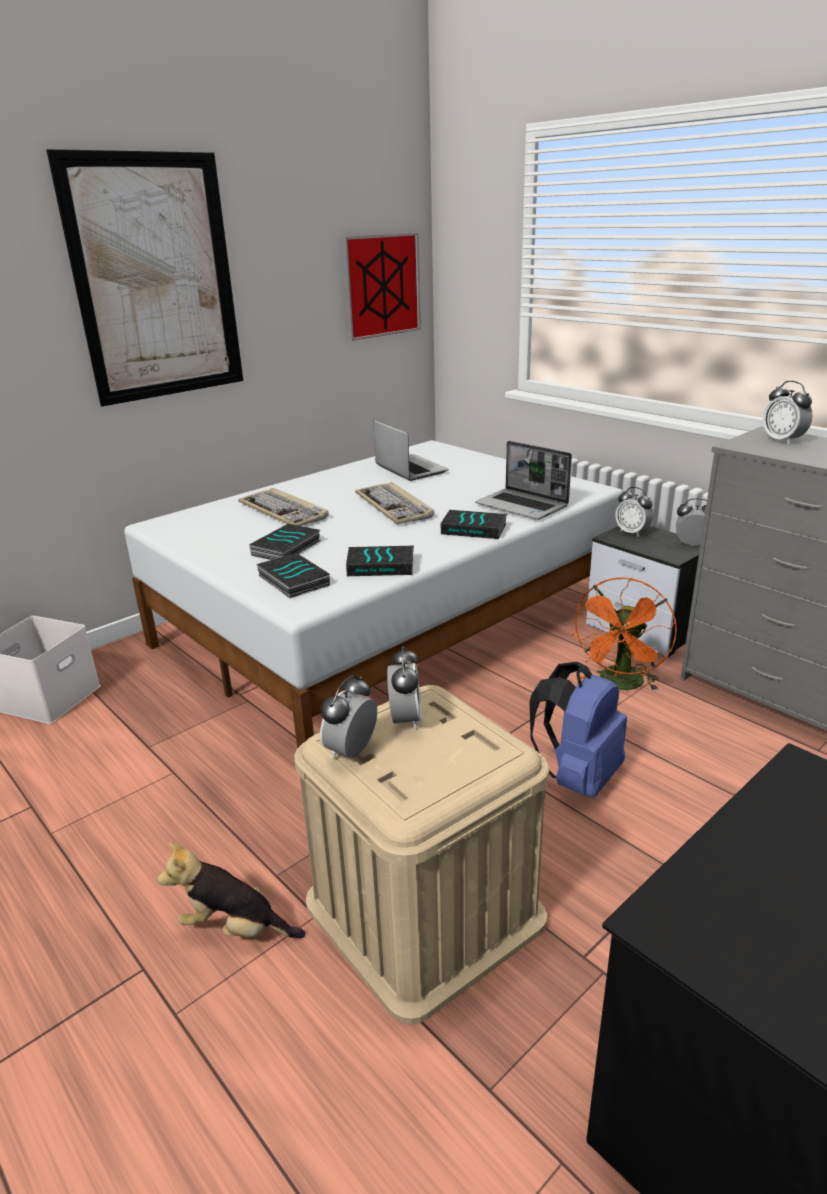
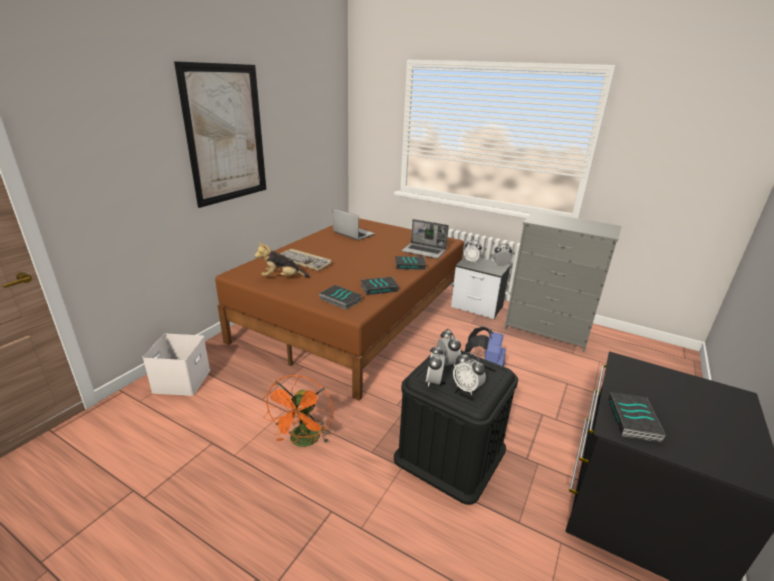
camera: 20 degrees left, 0 degrees up
white bed [124,440,623,749] -> brown bed [215,218,464,401]
plush toy [157,842,305,938] -> plush toy moved to [255,242,310,277]
book [249,524,321,560] -> book moved to [608,392,666,443]
beige storage box [294,685,549,1024] -> black storage box [394,350,518,505]
picture [342,233,421,341] -> none
keyboard [355,482,434,524] -> none
orange fan [572,577,677,691] -> orange fan moved to [263,375,333,447]
alarm clock [763,381,813,445] -> alarm clock moved to [453,352,486,395]

